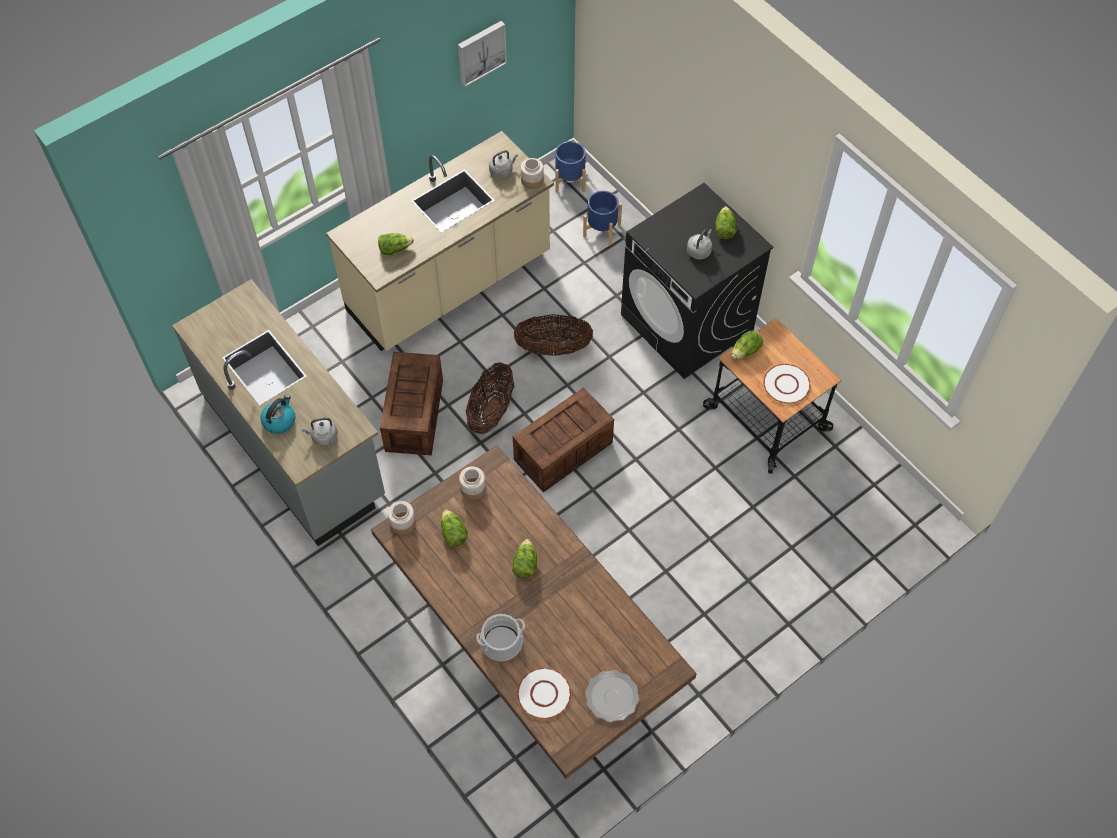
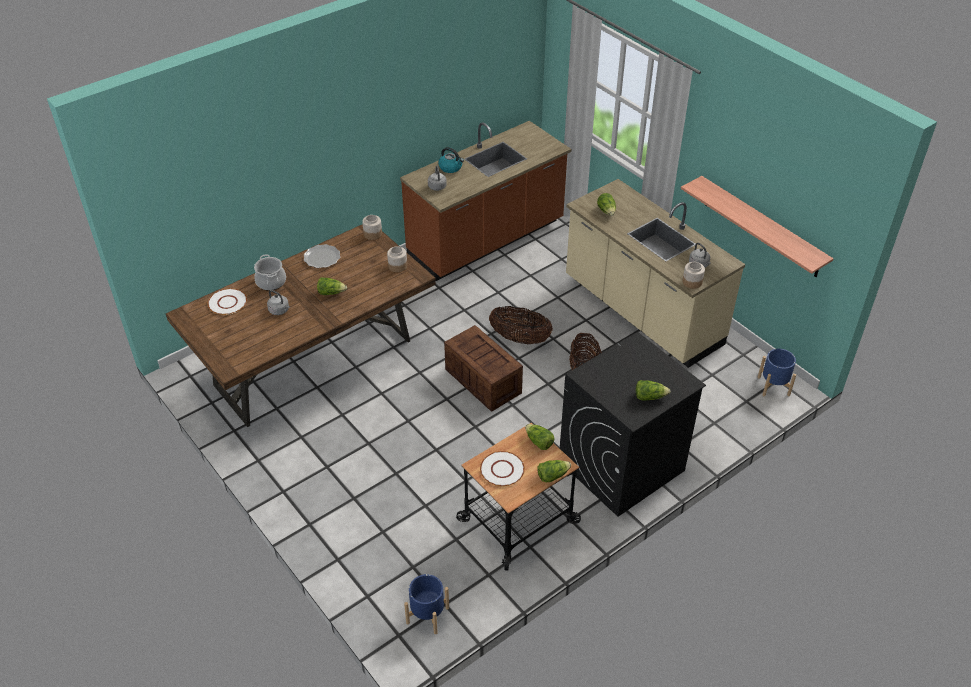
camera: 90 degrees right, 15 degrees down
grey counter [172,279,385,546] -> brown counter [400,121,571,281]
crate [380,352,443,455] -> none
lettuce [441,510,468,547] -> lettuce moved to [537,460,571,482]
picture [458,21,507,87] -> none
blue planter [583,191,622,245] -> blue planter moved to [404,574,449,634]
plate [585,670,639,722] -> plate moved to [304,244,340,268]
grey kettle [687,229,712,260] -> grey kettle moved to [267,290,290,315]
none -> shelf [681,176,834,277]

